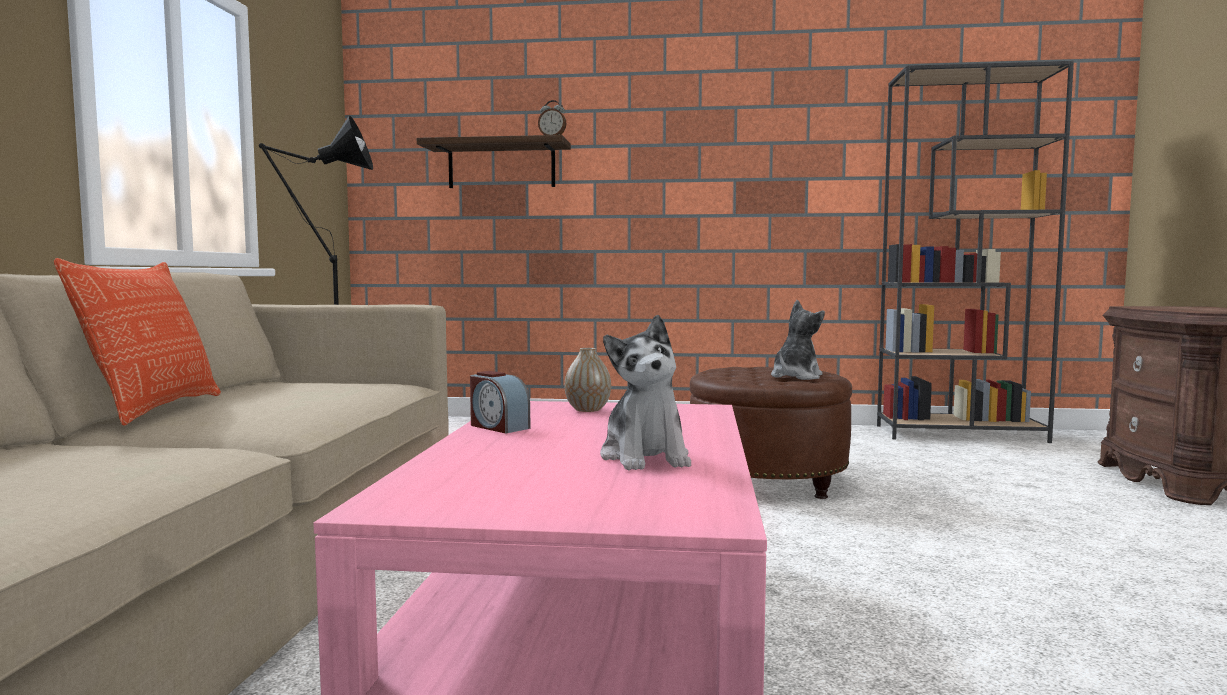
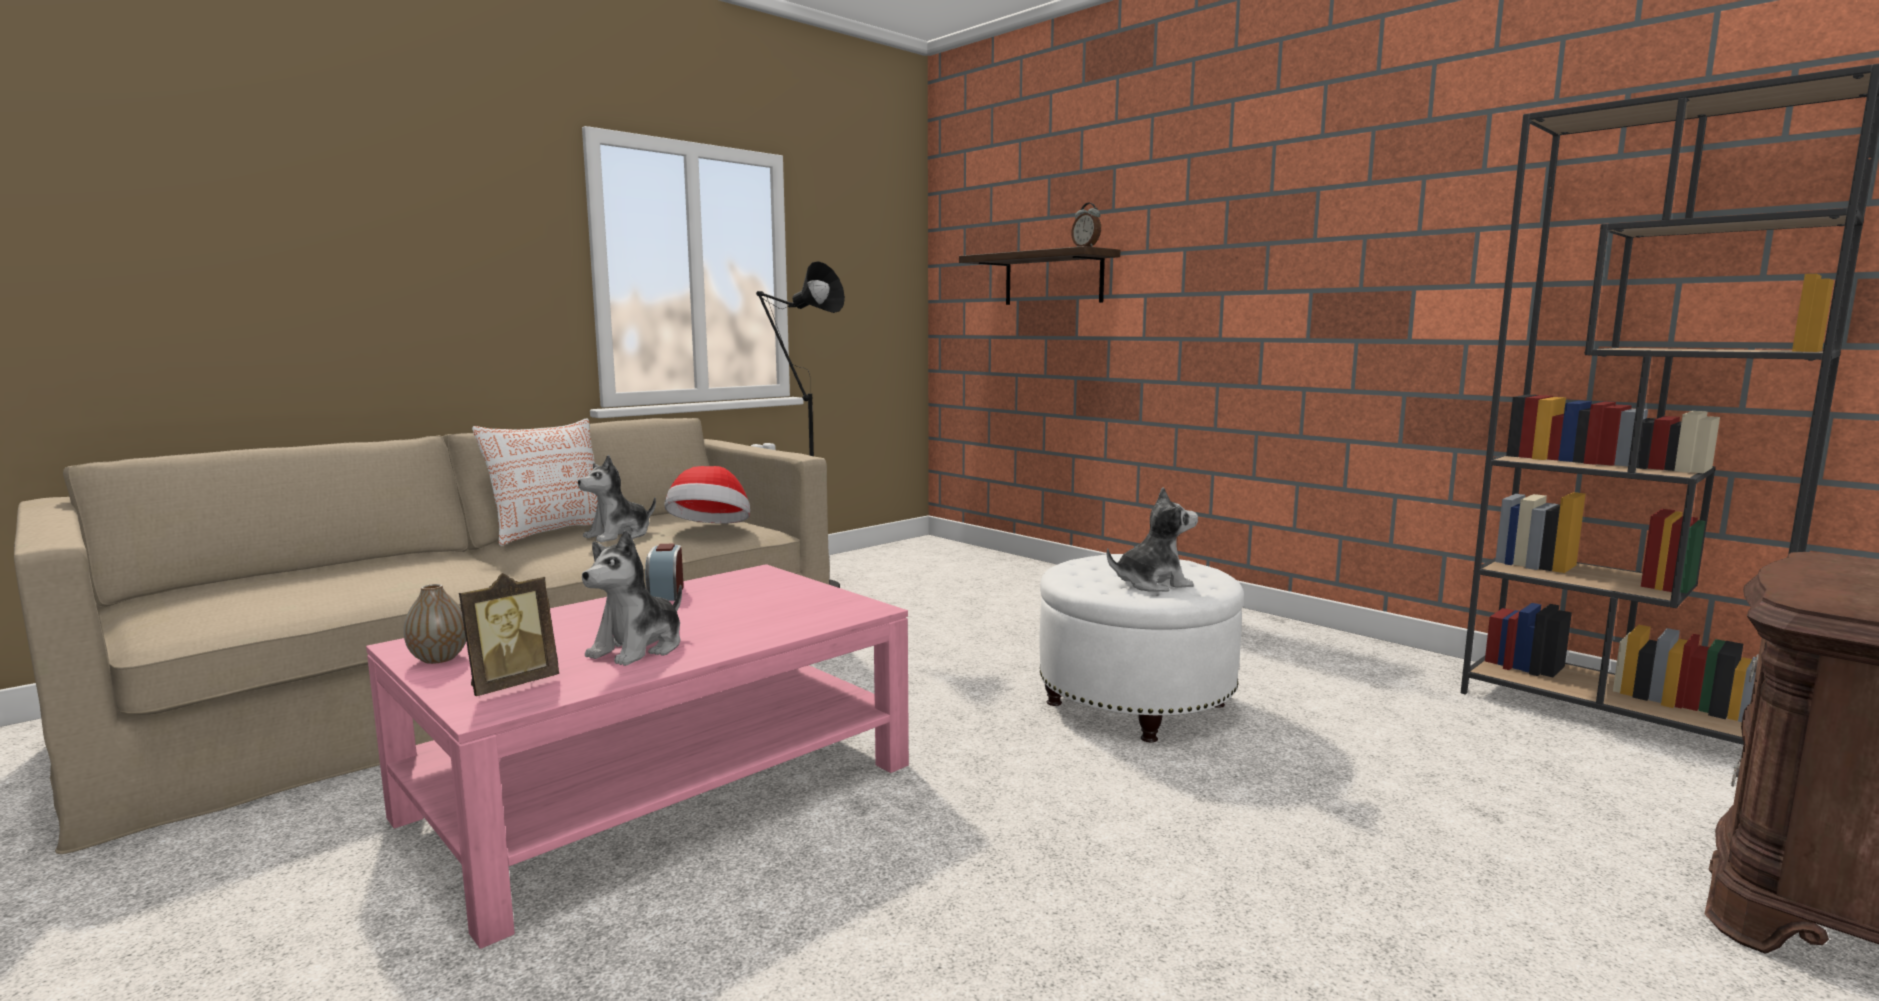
camera: 40 degrees right, 5 degrees up
orange pillow [54,258,221,425] -> white pillow [472,419,597,546]
vase [565,348,611,412] -> vase moved to [404,584,466,664]
brown ottoman [690,367,852,499] -> white ottoman [1040,554,1244,742]
none -> picture frame [459,573,559,696]
none -> plush toy [578,455,656,542]
none -> hat [664,466,750,524]

